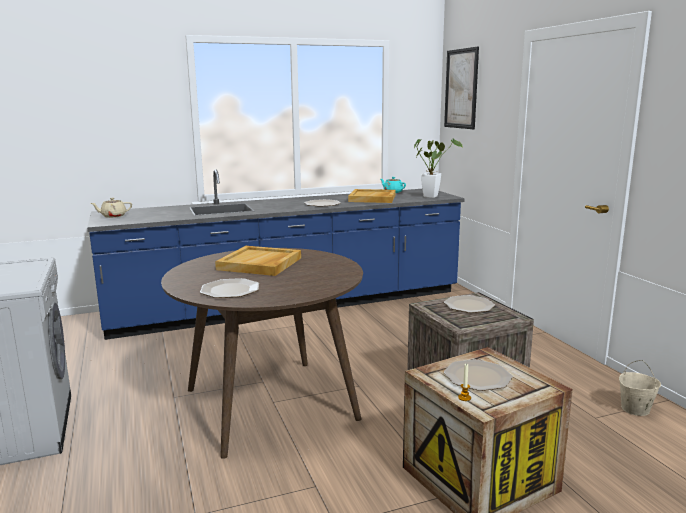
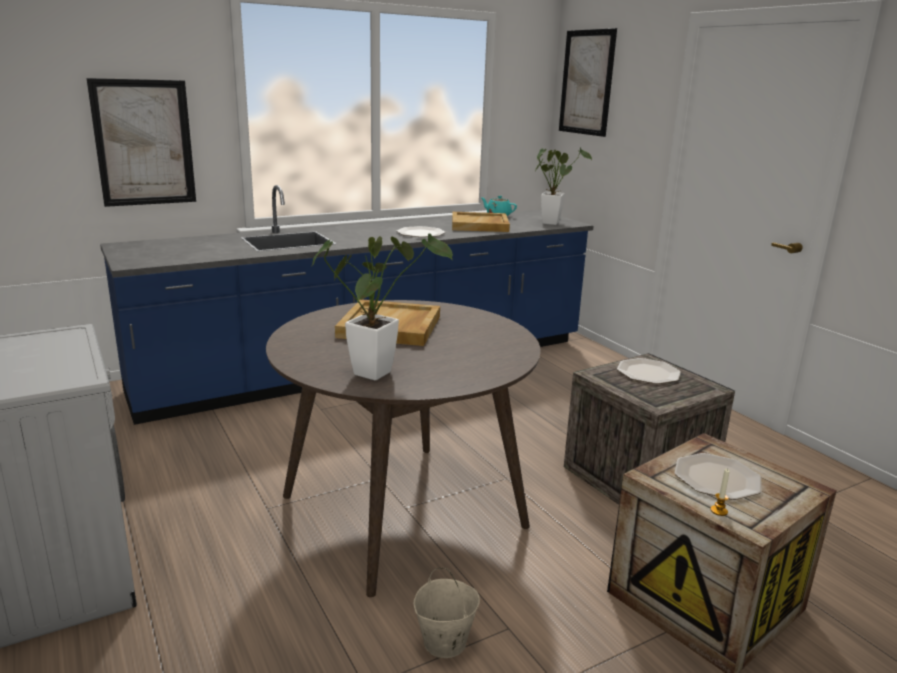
camera: 10 degrees left, 5 degrees up
beige teapot [91,198,132,218] -> none
plate [200,278,259,298] -> potted plant [312,233,453,380]
beige bucket [619,360,661,416] -> beige bucket moved to [413,568,480,658]
none -> picture [87,78,196,207]

